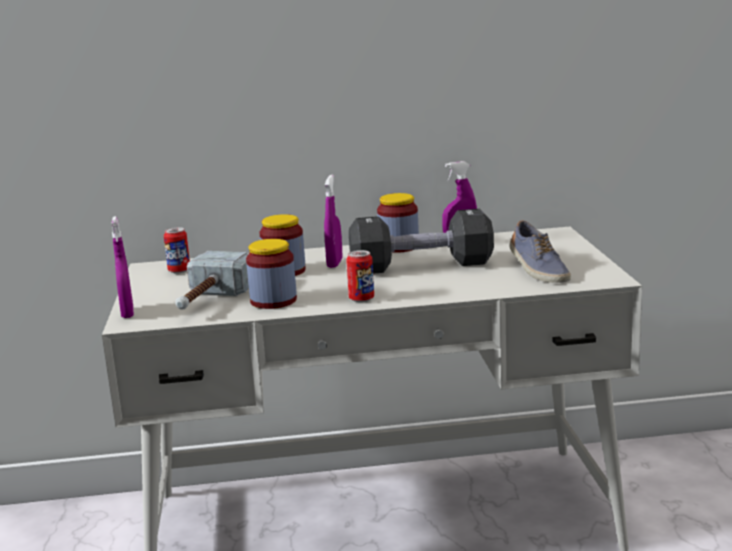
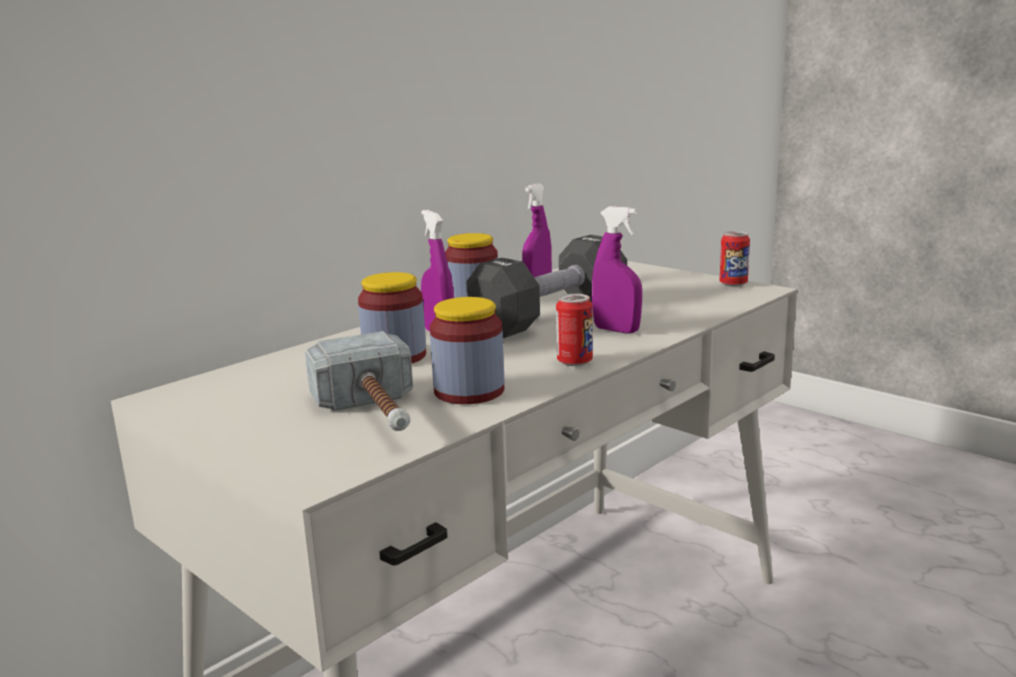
camera: 40 degrees left, 0 degrees up
purple spray bottle [112,216,134,318] -> purple spray bottle moved to [592,206,642,333]
can [163,227,190,273] -> can moved to [720,231,750,287]
shoe [509,220,571,283] -> none

